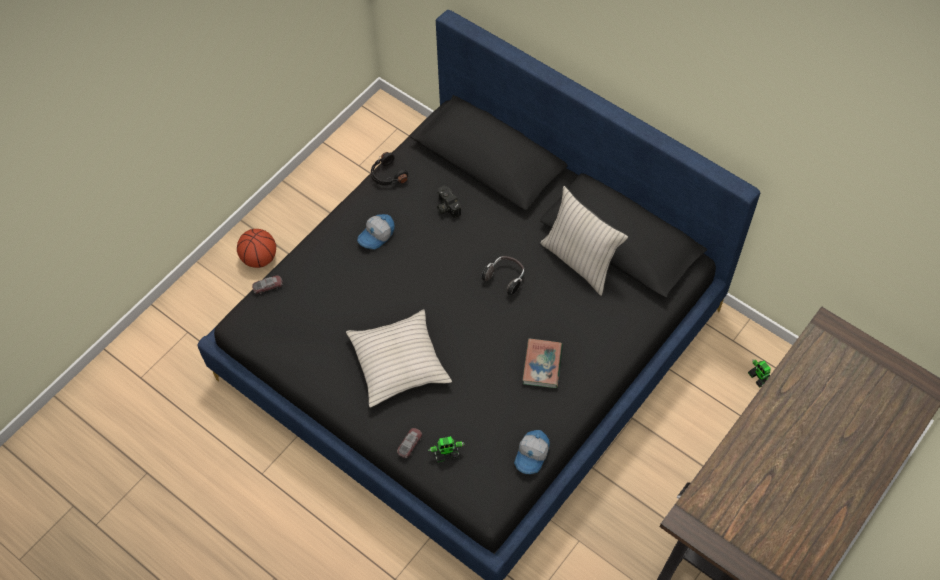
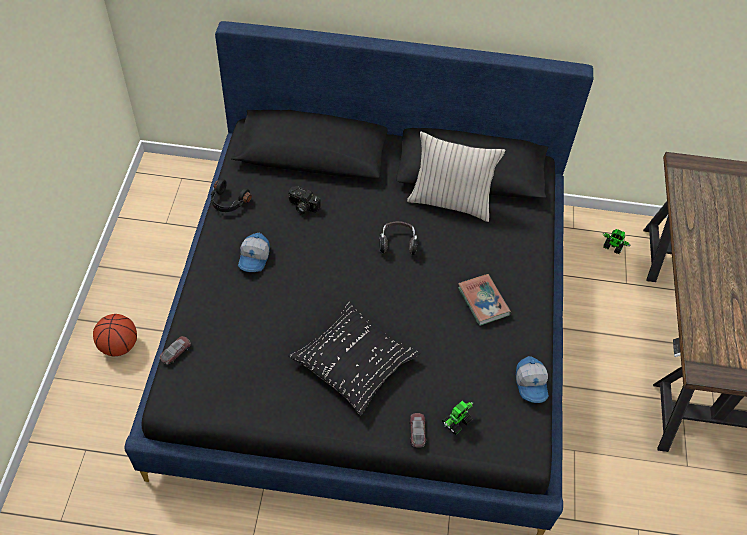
camera: 35 degrees left, 5 degrees down
beige pillow [346,309,452,408] -> black pillow [289,301,420,416]

